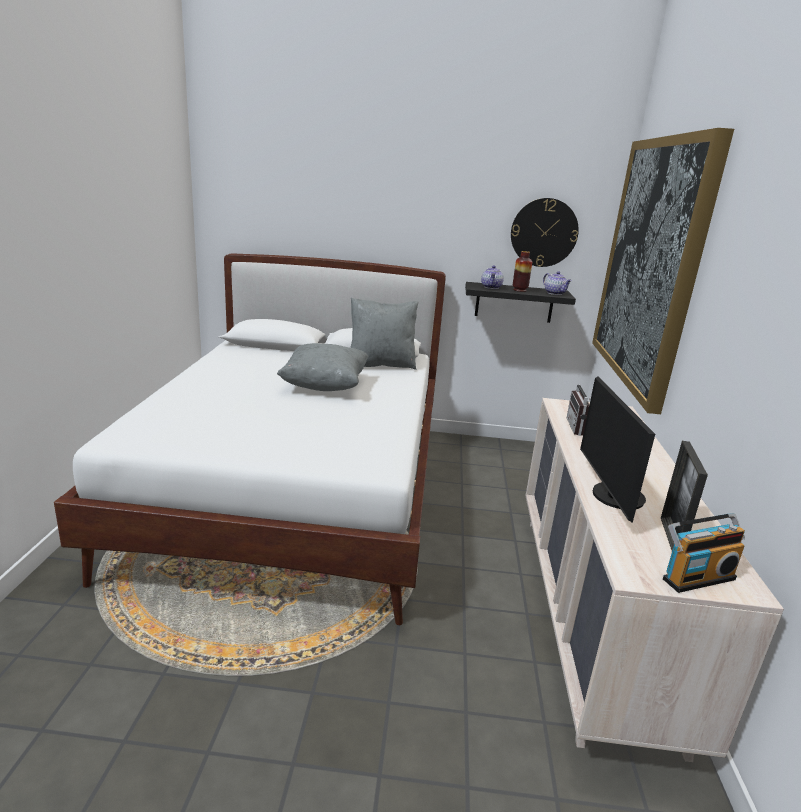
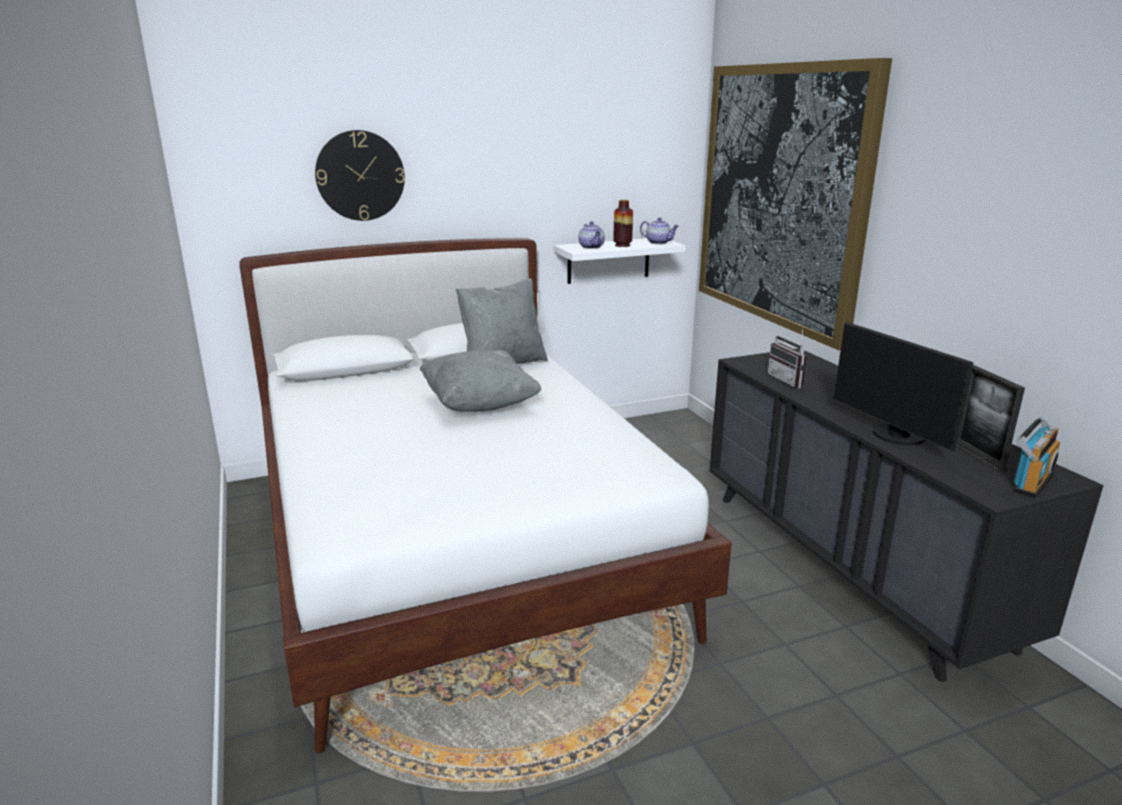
camera: 25 degrees left, 0 degrees up
black shelf [465,282,576,323] -> white shelf [554,238,686,284]
wall clock [511,198,579,267] -> wall clock moved to [315,130,405,221]
beige dresser [525,398,784,762] -> black dresser [710,348,1104,682]

